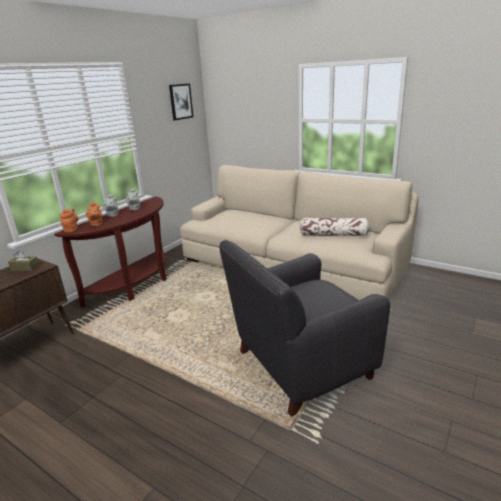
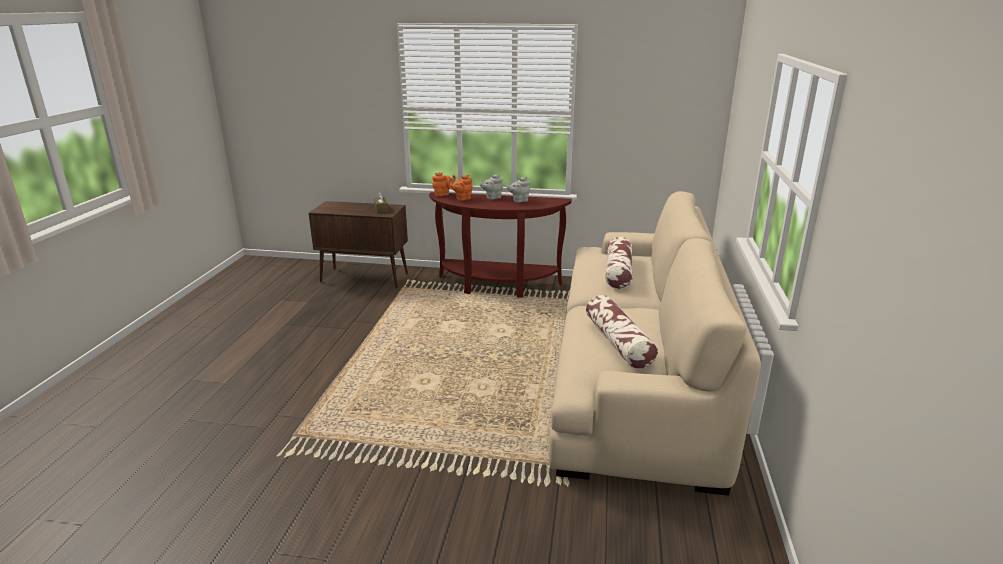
camera: 65 degrees right, 0 degrees up
picture [169,83,193,120] -> none
black armchair [219,240,390,417] -> none
none -> pillow [605,237,632,289]

